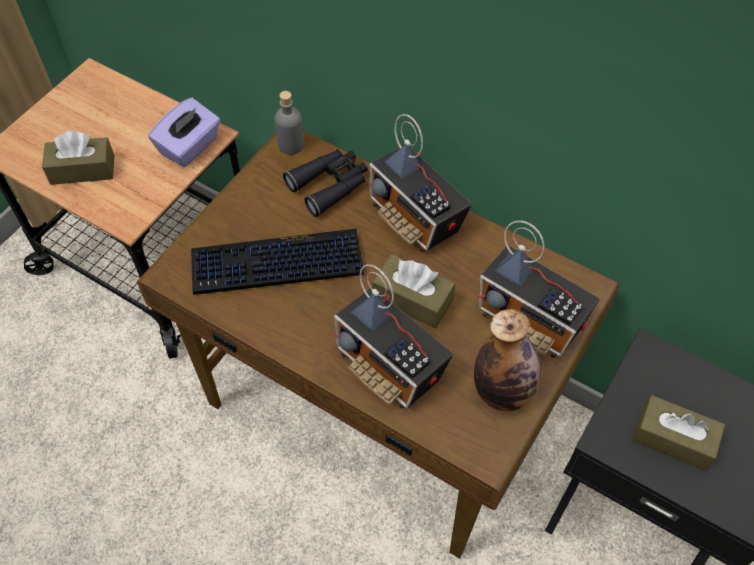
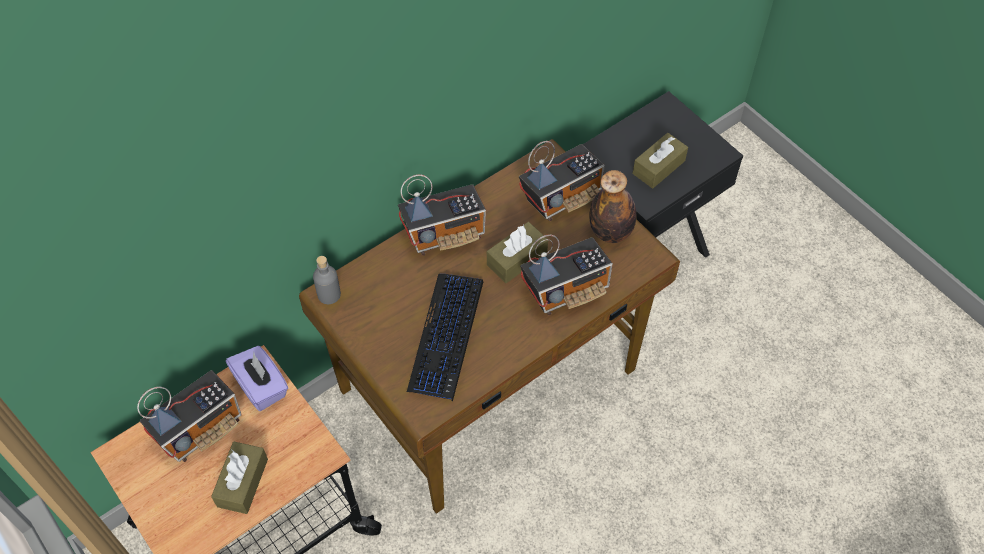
camera: 70 degrees left, 0 degrees up
black binoculars [283,149,368,217] -> none
none -> radio [137,370,242,462]

